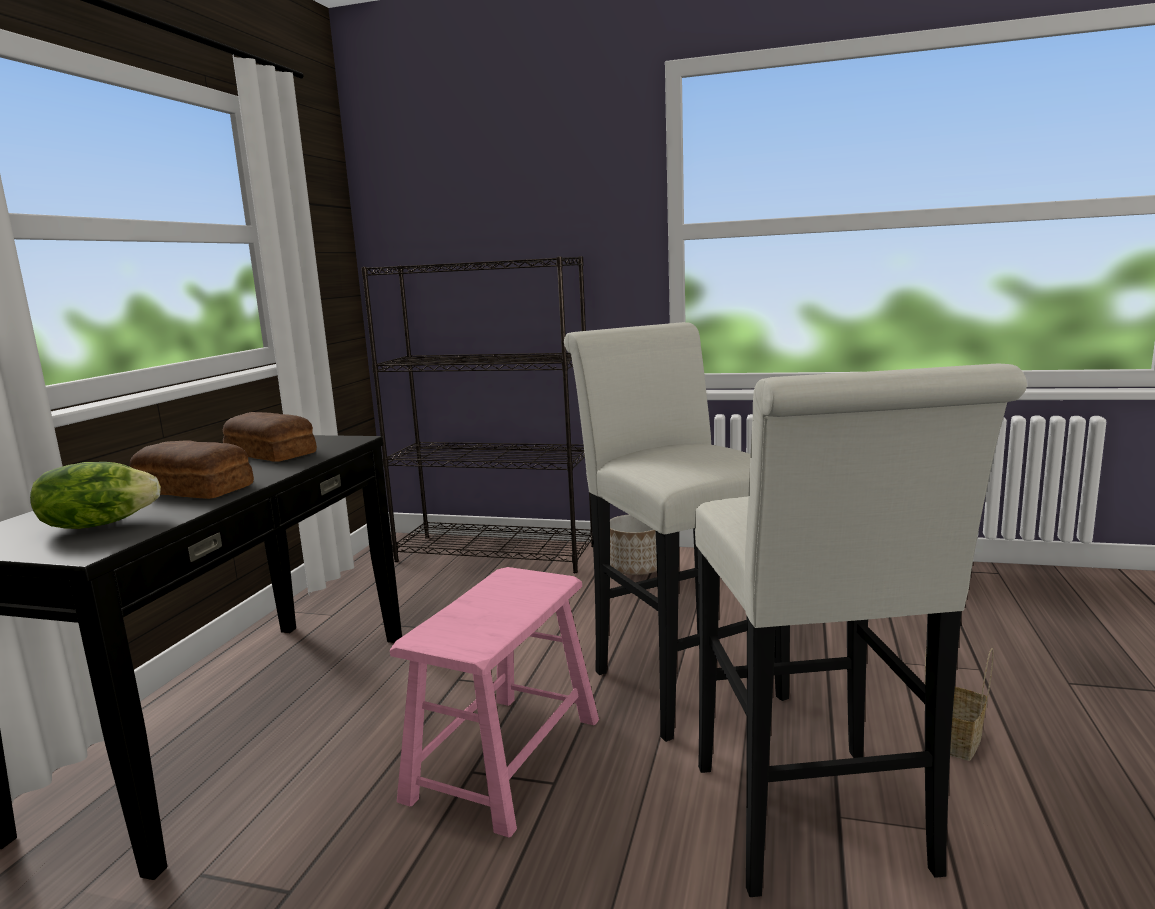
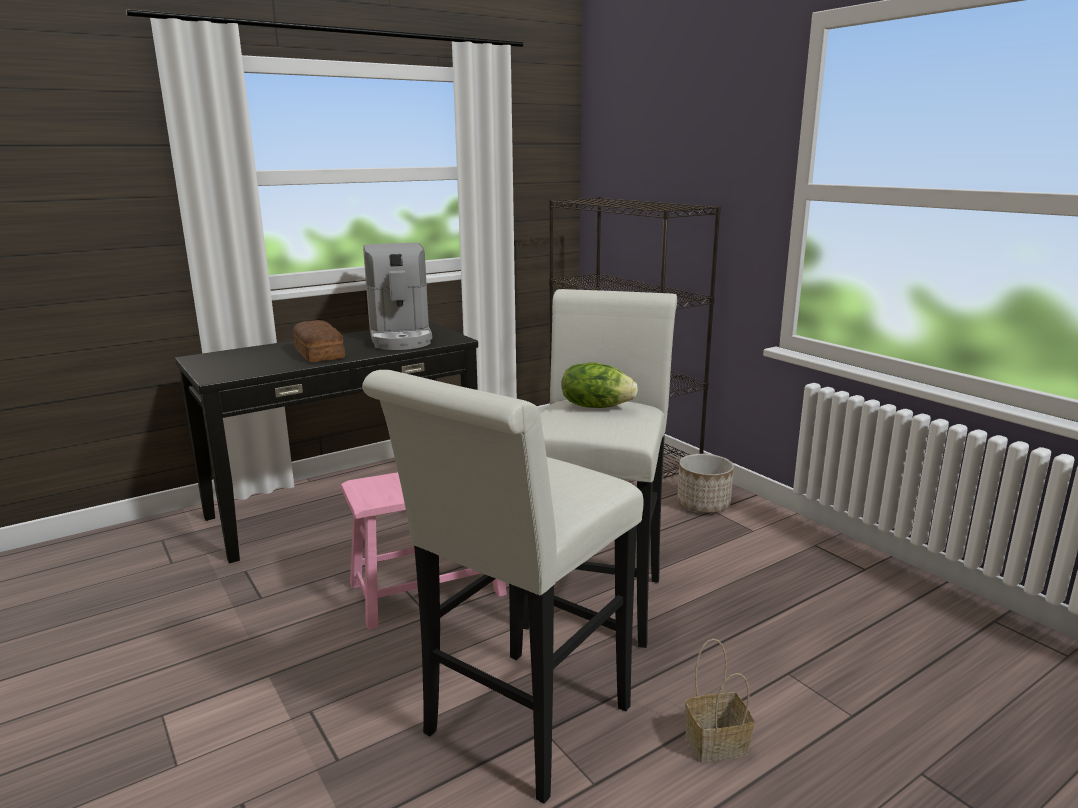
camera: 40 degrees right, 5 degrees up
lettuce [30,462,161,529] -> lettuce moved to [561,363,638,408]
bread [223,412,317,462] -> coffee machine [363,243,432,350]

